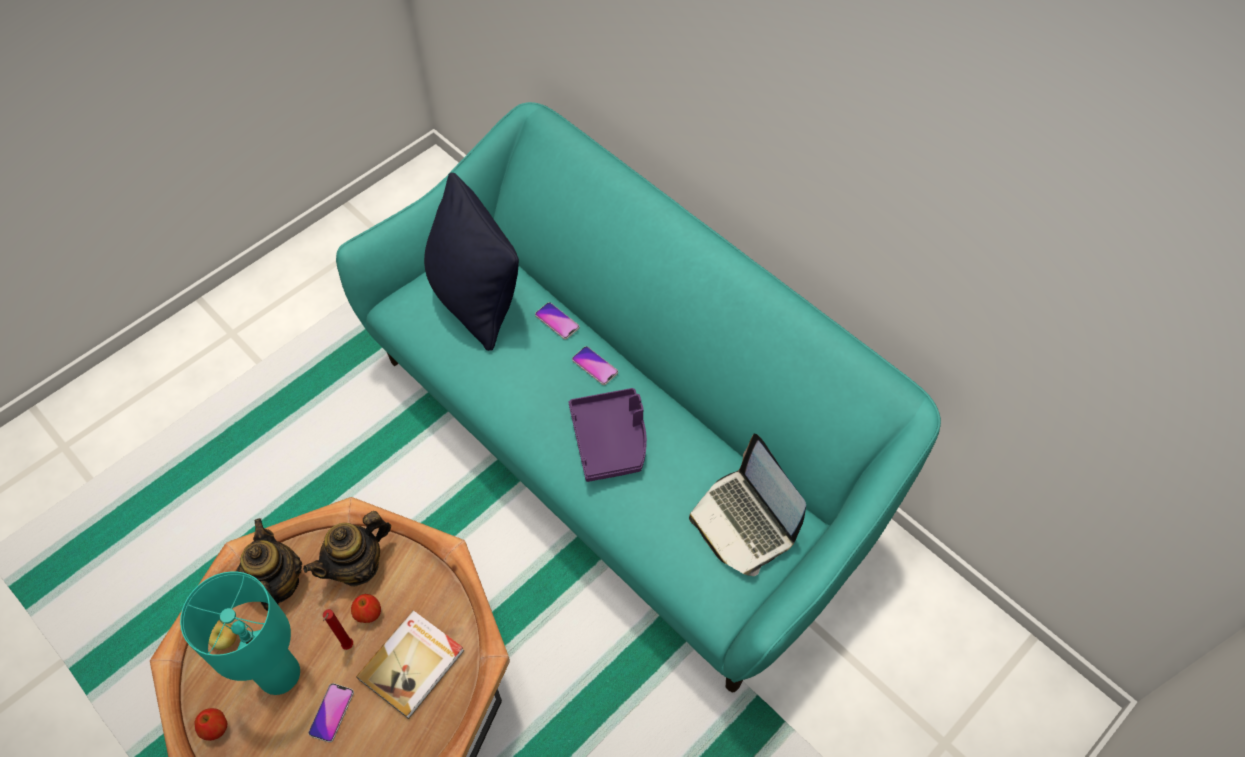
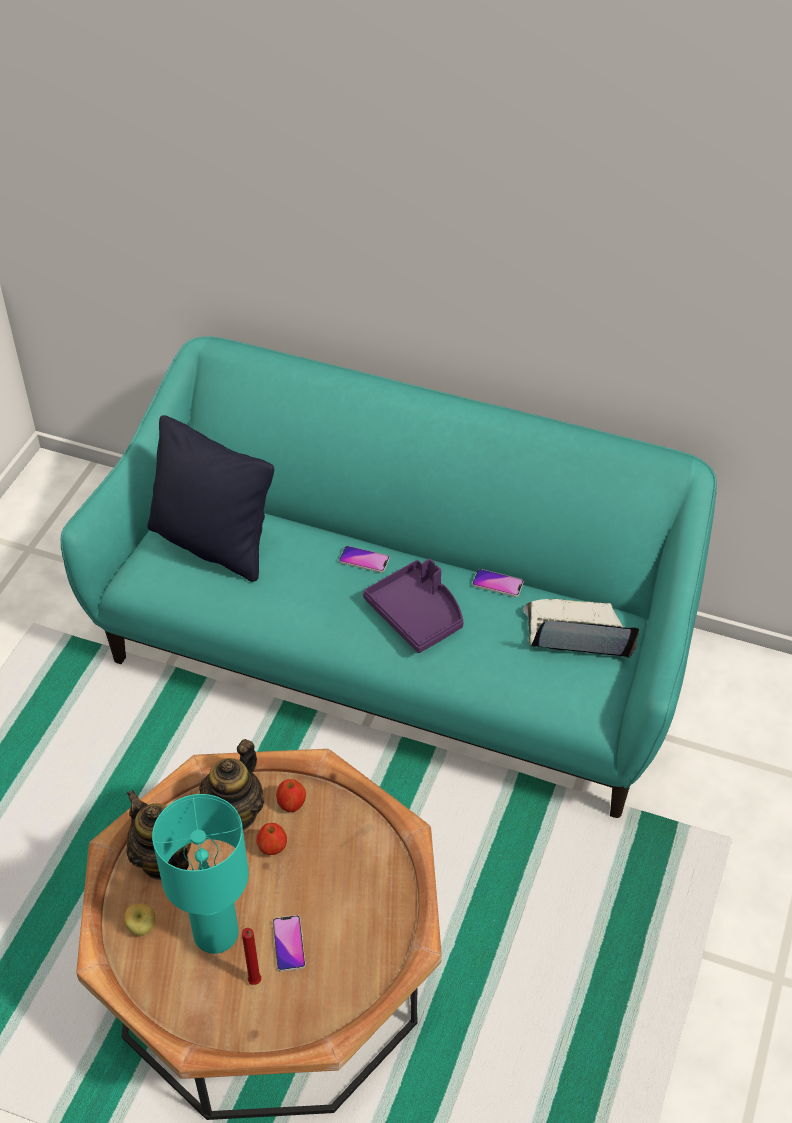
camera: 25 degrees left, 10 degrees down
apple [194,708,227,741] -> apple moved to [276,779,306,812]
red candle [323,609,353,650] -> red candle moved to [242,928,261,985]
book [356,611,464,719] -> none
phone [535,302,579,339] -> phone moved to [472,569,524,597]
laptop [689,434,806,576] -> laptop turned 150 degrees clockwise [524,599,639,658]

